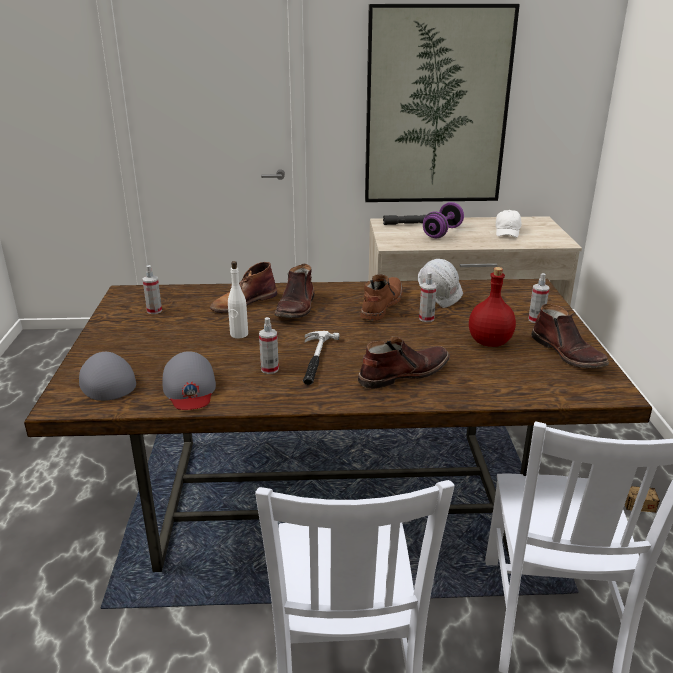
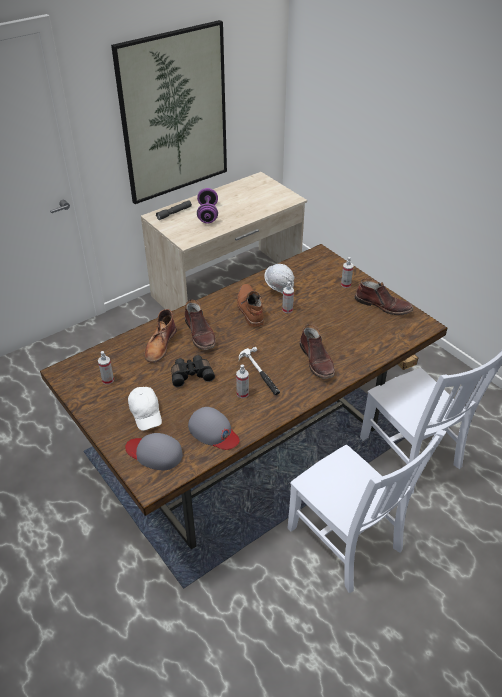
camera: 35 degrees left, 15 degrees up
white bottle [228,261,248,339] -> black binoculars [171,355,215,387]
brown boot [358,336,450,389] -> brown boot turned 135 degrees clockwise [300,324,335,379]
red bottle [469,267,516,347] -> none
white cap [495,210,522,238] -> white cap moved to [128,387,162,431]

